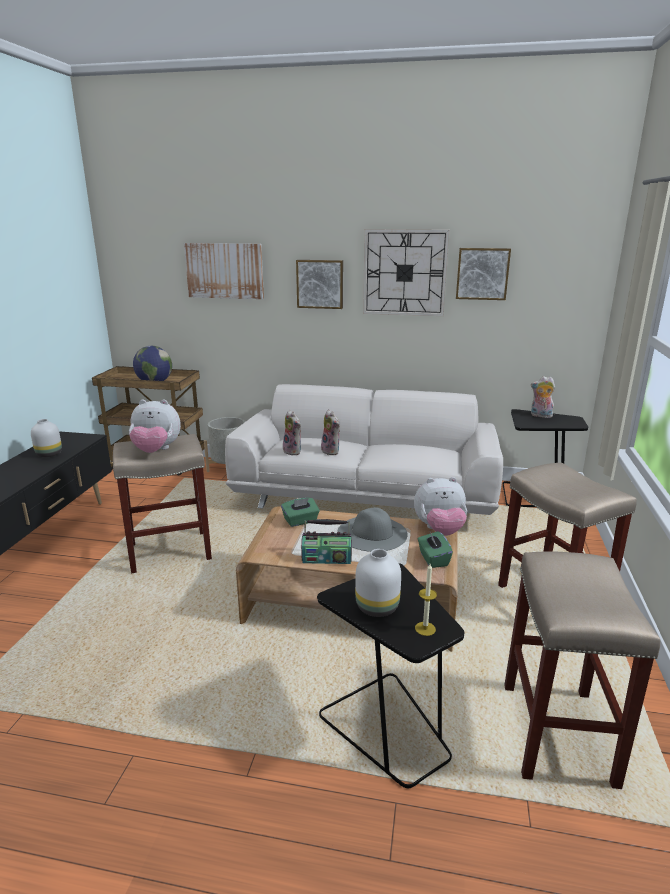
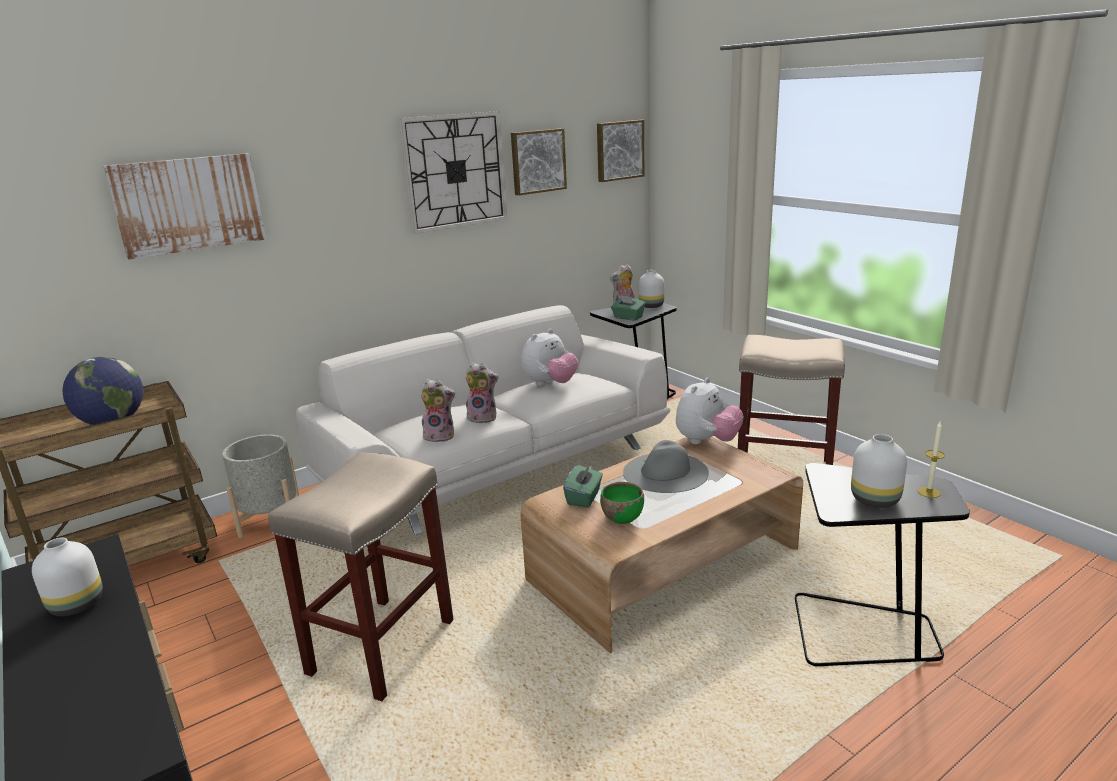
camera: 45 degrees left, 0 degrees up
plush toy [129,399,181,453] -> plush toy moved to [521,329,578,386]
picture [296,260,343,309] -> picture moved to [597,120,644,182]
radio [301,519,352,564] -> none
green tissue box [418,531,453,568] -> green tissue box moved to [611,295,645,321]
beige stool [504,551,660,789] -> none
none -> green bowl [600,482,644,524]
none -> white vase [639,270,664,308]

